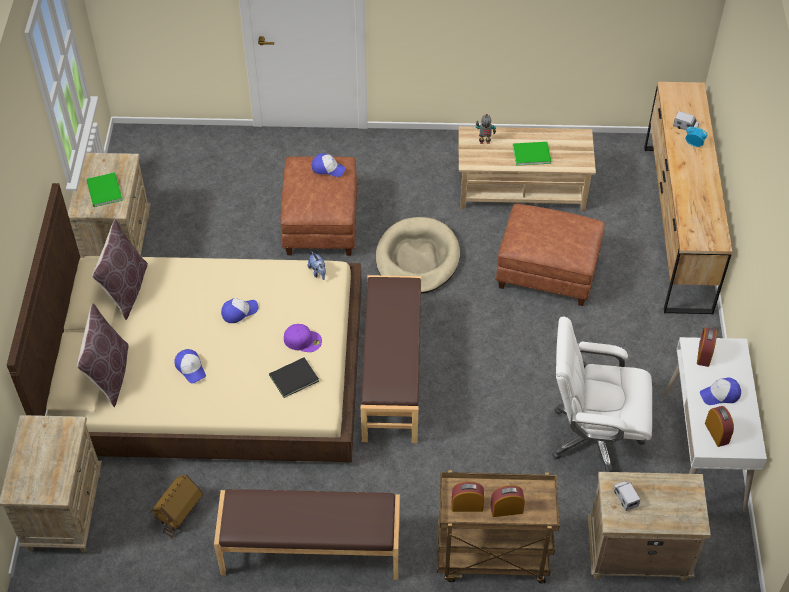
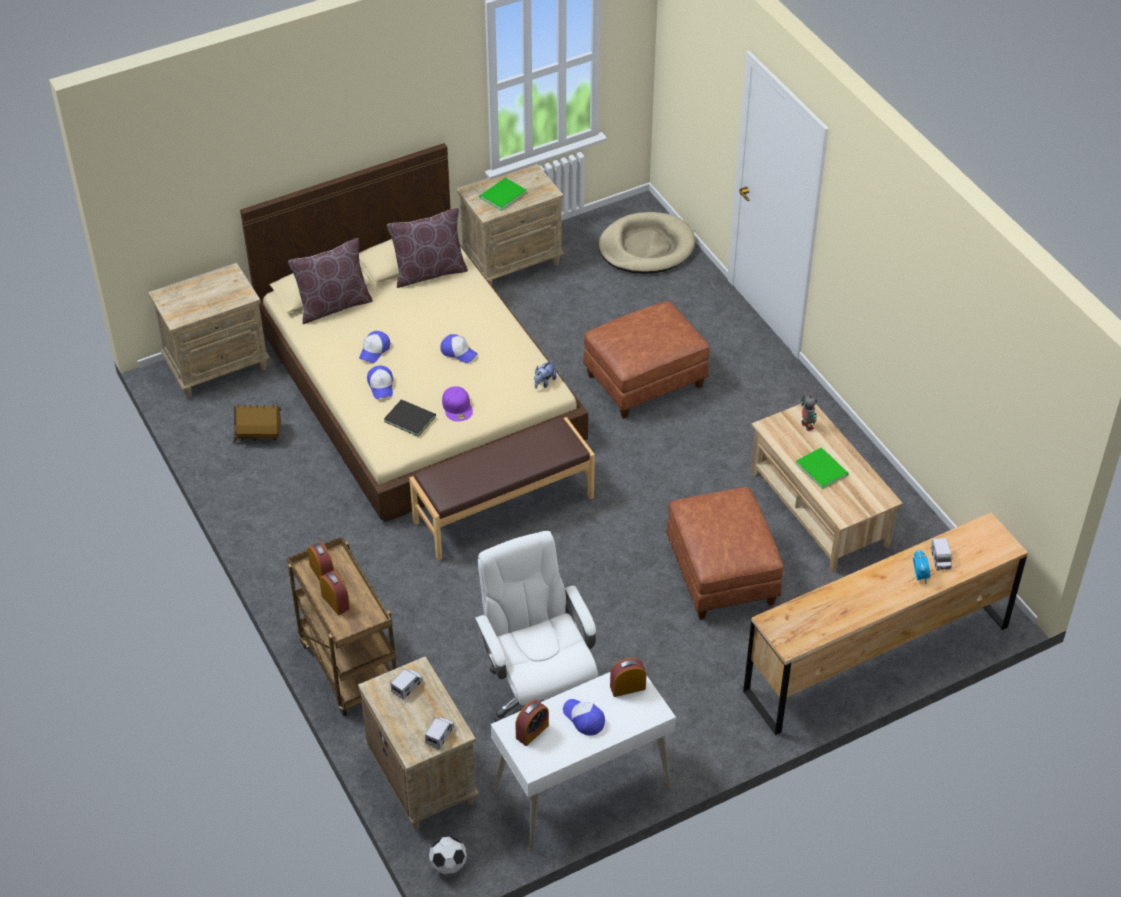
camera: 60 degrees right, 5 degrees down
brown bench [214,489,400,580] -> none
cap [312,153,346,177] -> cap moved to [367,366,393,399]
beige dog bed [376,217,460,294] -> beige dog bed moved to [599,212,695,274]
none -> toy truck [425,717,454,749]
none -> football [429,836,467,874]

